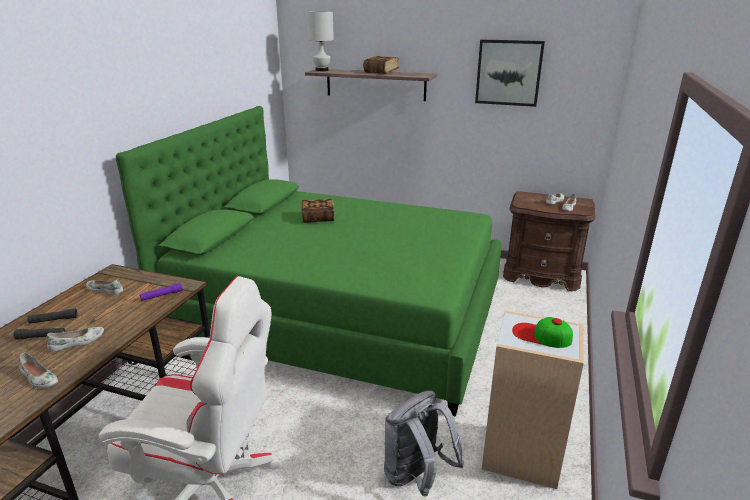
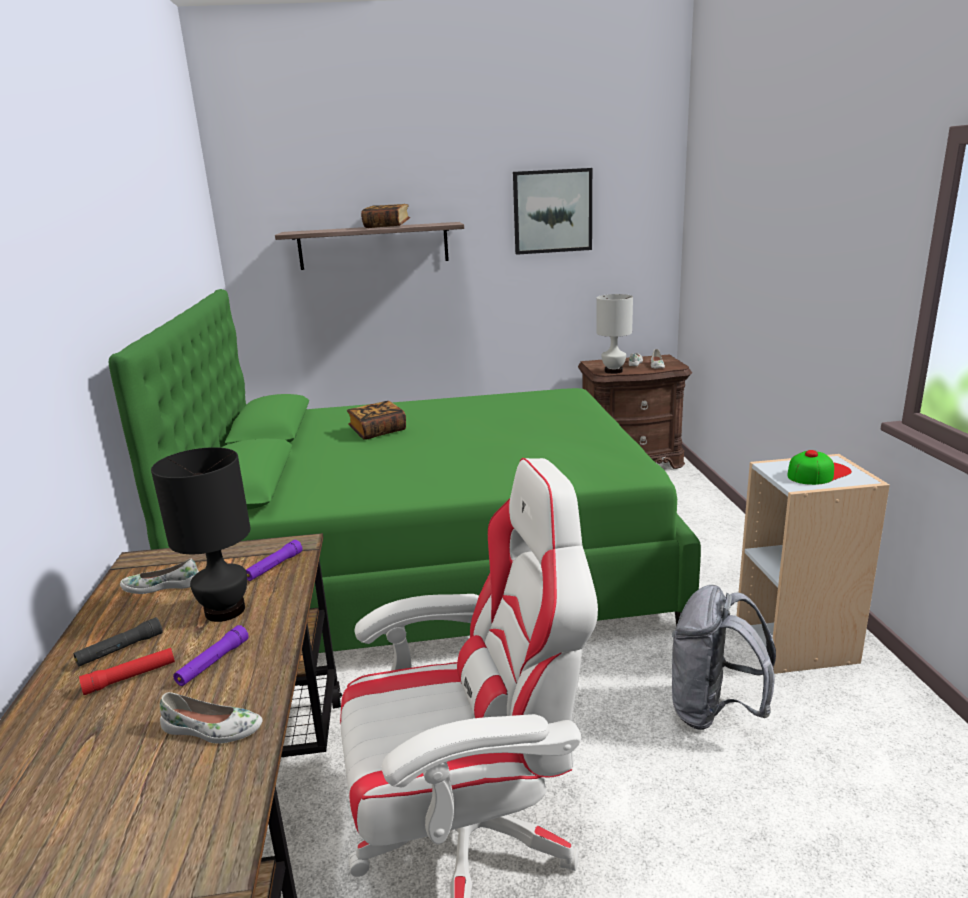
camera: 25 degrees left, 5 degrees down
black flashlight [13,328,65,340] -> red flashlight [79,648,175,695]
white shoe [46,327,104,352] -> purple flashlight [173,625,249,686]
white table lamp [306,11,334,71] -> white table lamp moved to [596,294,633,374]
cap [512,317,573,348] -> cap turned 150 degrees clockwise [787,450,852,485]
none -> black table lamp [151,447,251,622]

